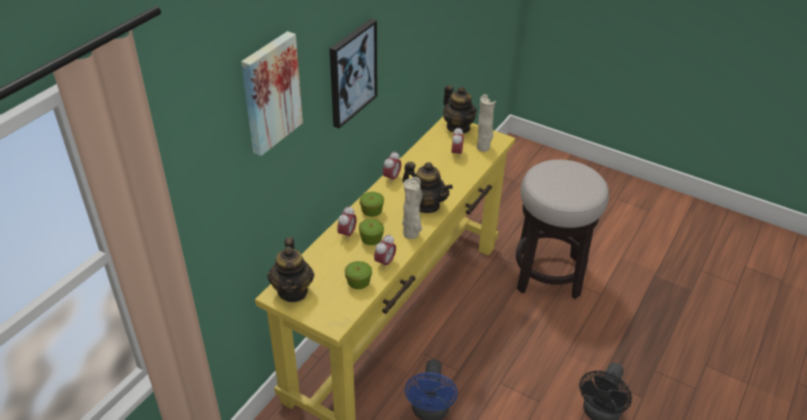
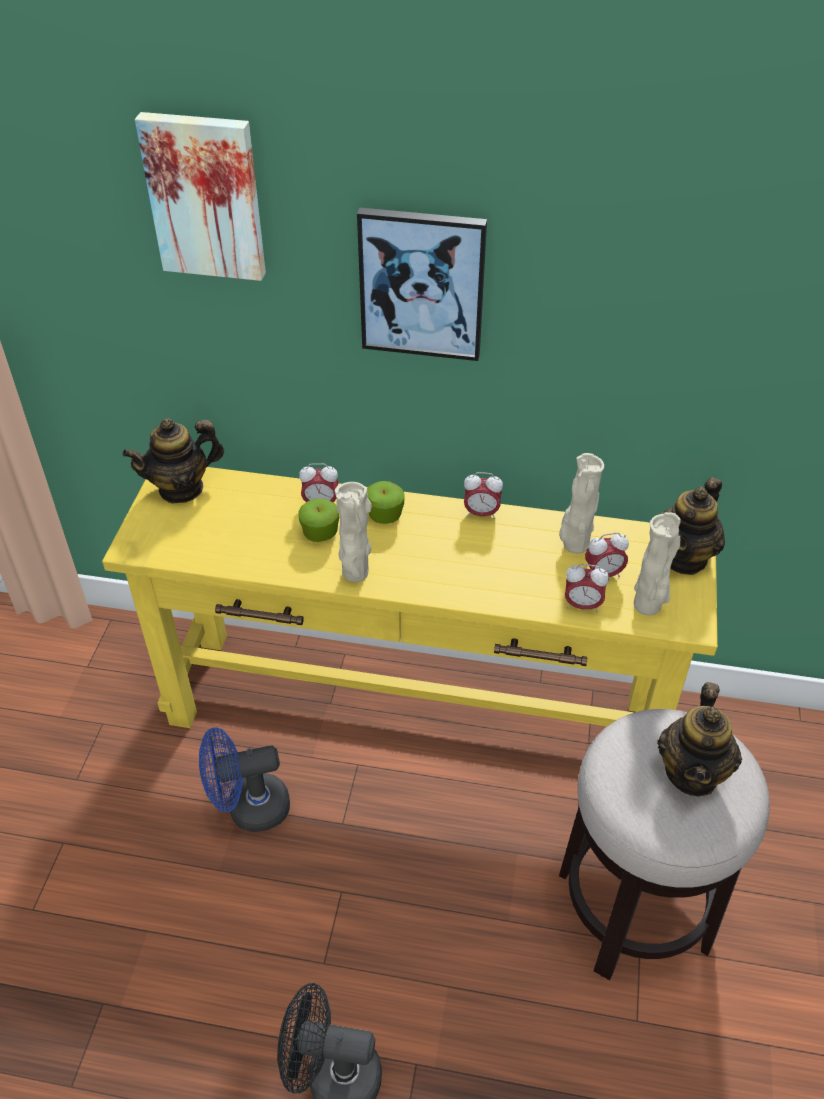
camera: 70 degrees right, 5 degrees up
apple [345,261,372,289] -> none
alarm clock [374,235,396,270] -> alarm clock moved to [565,564,609,613]
teapot [402,162,453,213] -> teapot moved to [657,682,742,796]
none -> beige vase [559,453,604,554]

